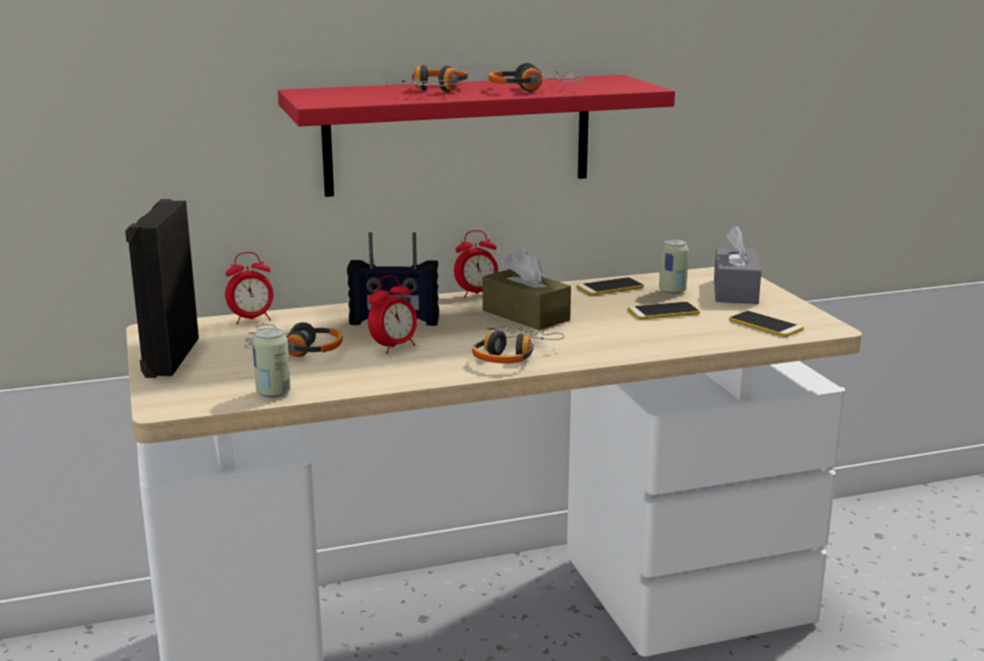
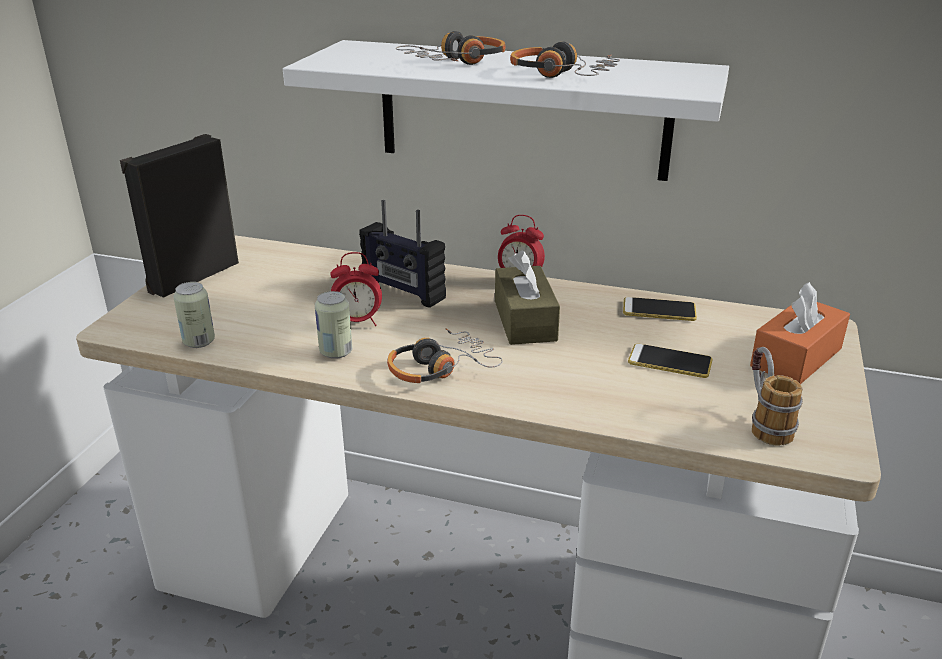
camera: 35 degrees right, 10 degrees up
alarm clock [225,252,273,324] -> none
headphones [244,322,343,357] -> none
red shelf [278,75,675,197] -> white shelf [283,40,729,181]
can [659,239,689,294] -> can moved to [315,291,353,359]
grey tissue box [714,226,761,304] -> orange tissue box [750,282,850,384]
phone [729,311,804,337] -> mug [752,347,803,446]

